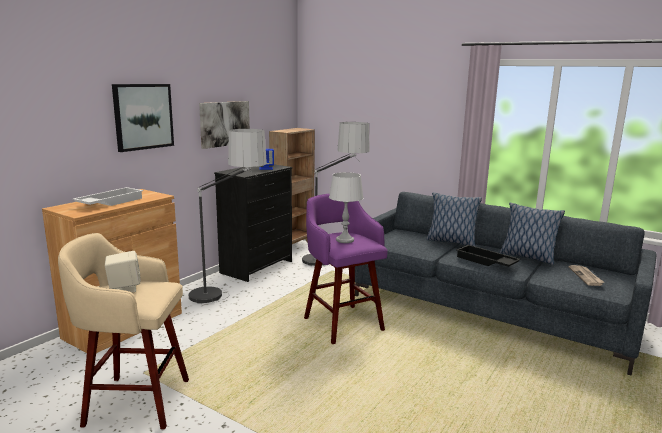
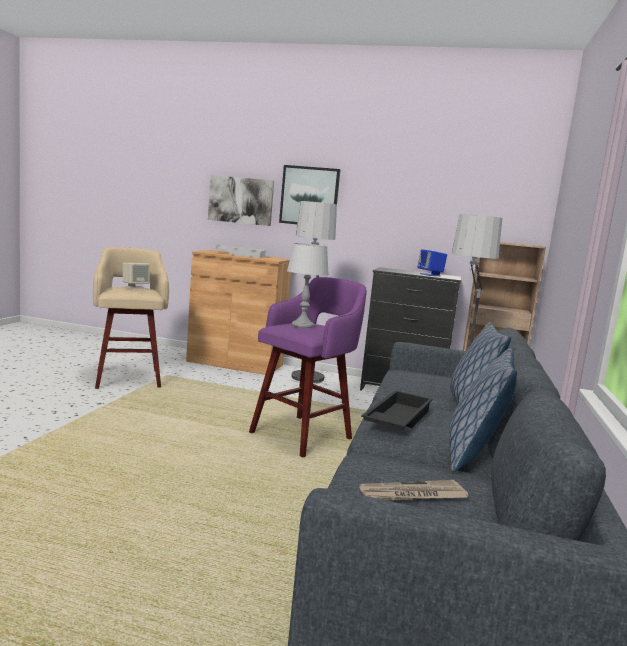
camera: 70 degrees right, 5 degrees down
picture [199,101,250,149] -> picture moved to [208,175,274,226]

